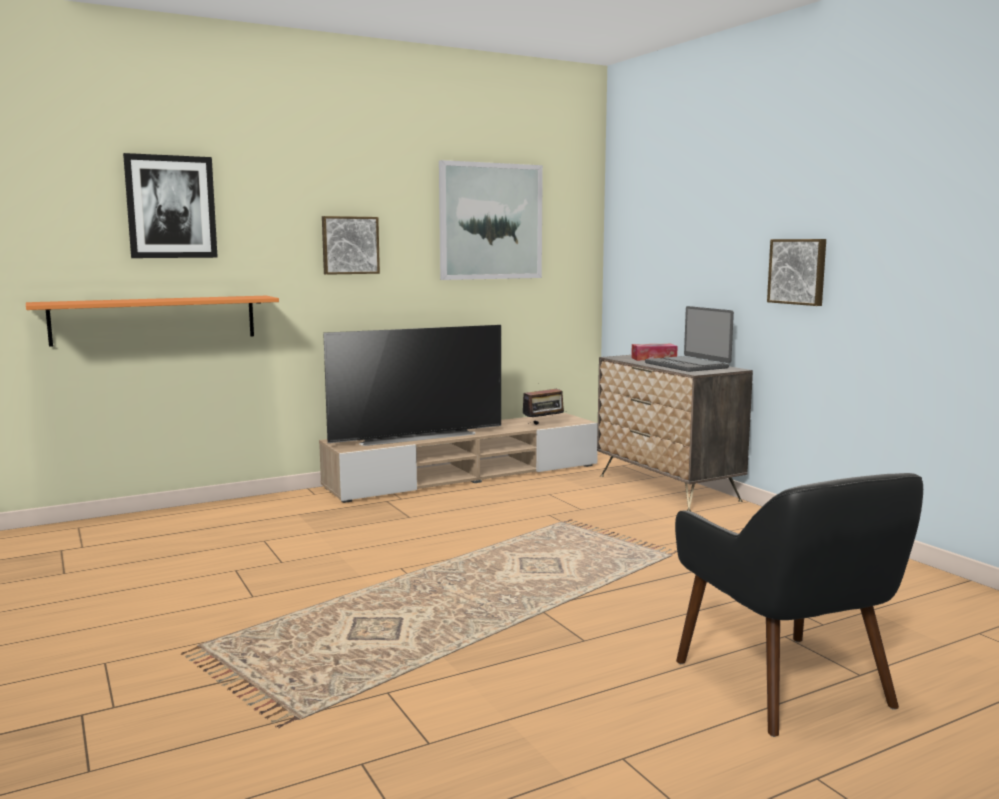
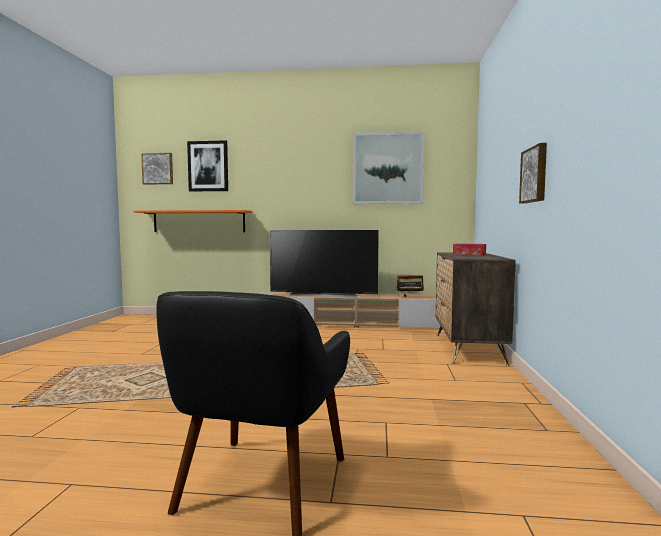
camera: 35 degrees right, 5 degrees down
picture [322,216,380,275] -> picture moved to [141,153,173,185]
laptop [645,306,734,372] -> none

